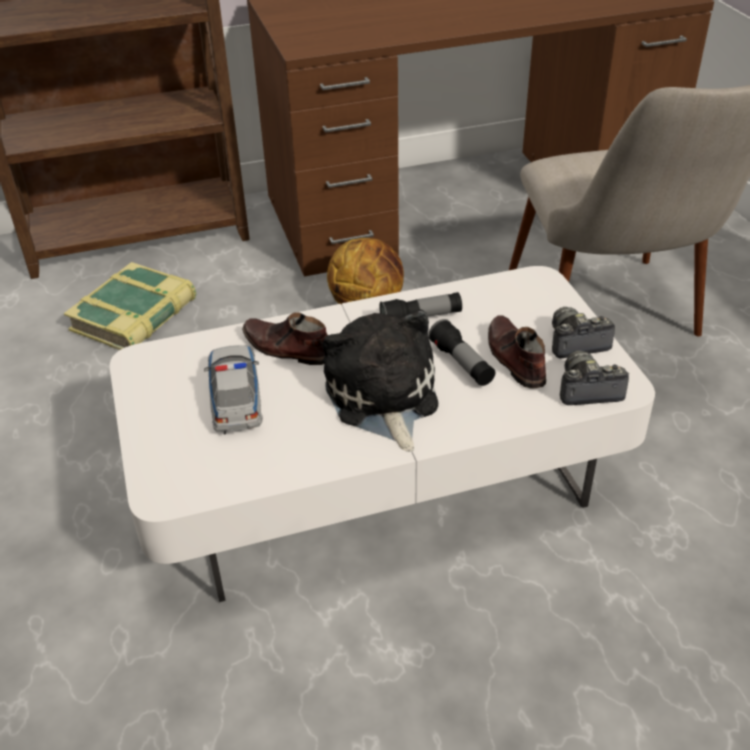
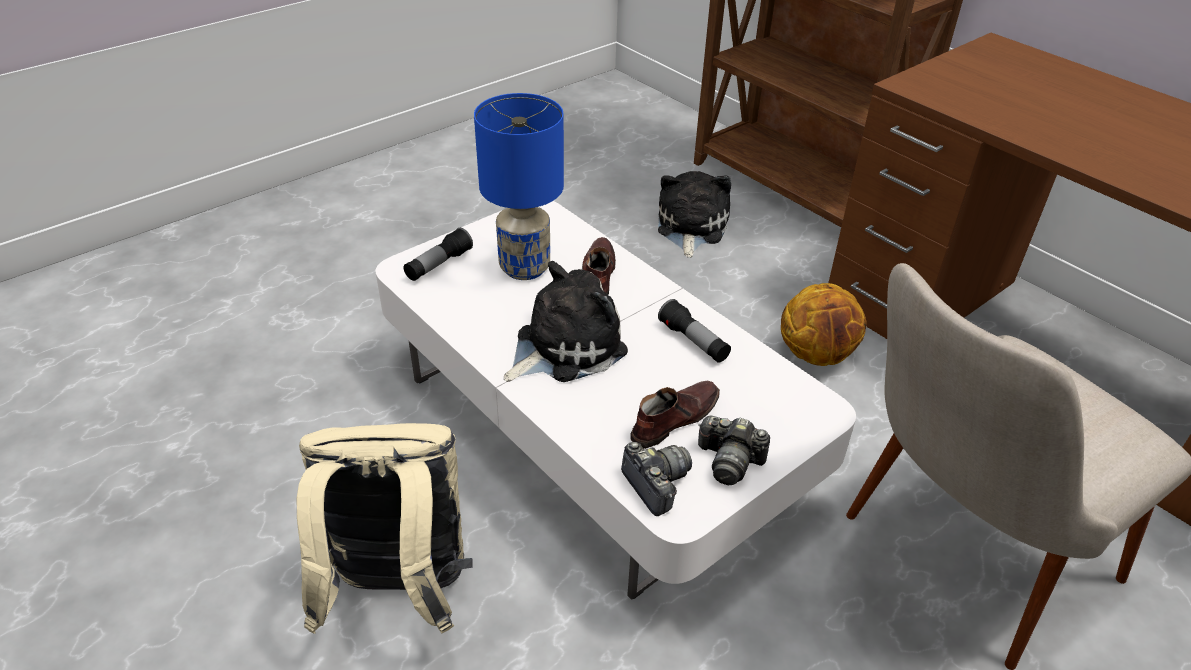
camera: 65 degrees right, 0 degrees up
book [64,262,196,350] -> plush toy [658,171,731,258]
toy car [204,345,262,435] -> blue table lamp [474,93,564,280]
flashlight [428,319,495,386] -> flashlight moved to [404,228,473,281]
camera [552,307,615,358] -> camera turned 150 degrees clockwise [698,415,770,485]
none -> beige backpack [297,423,473,634]

